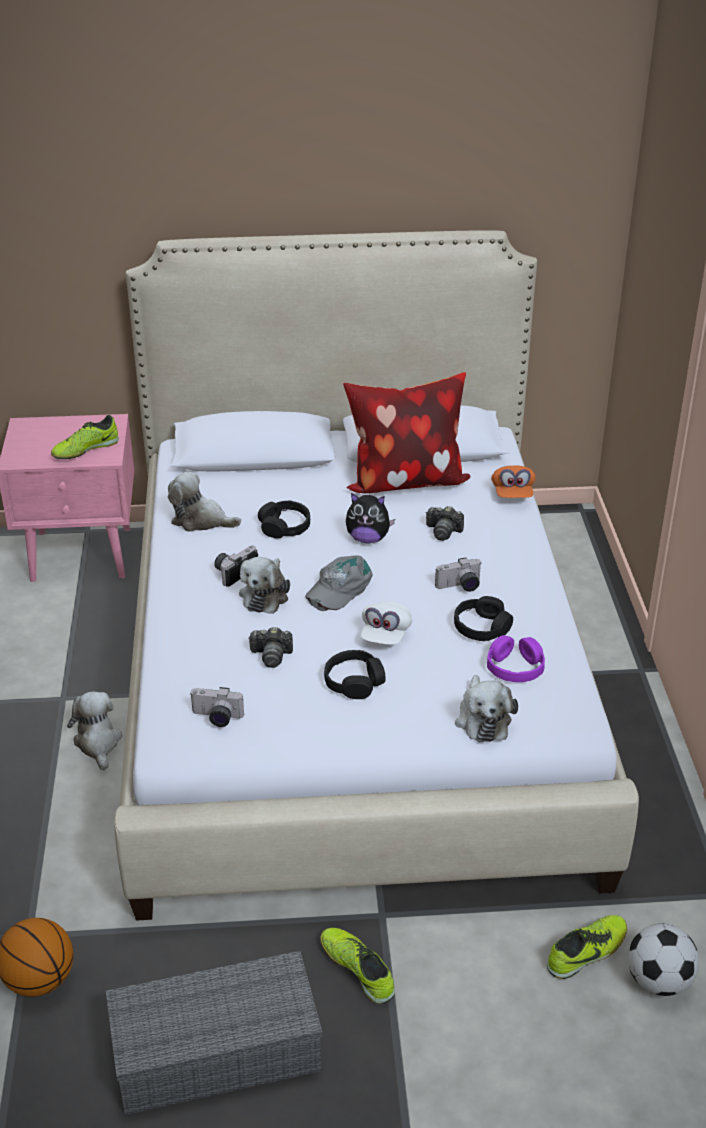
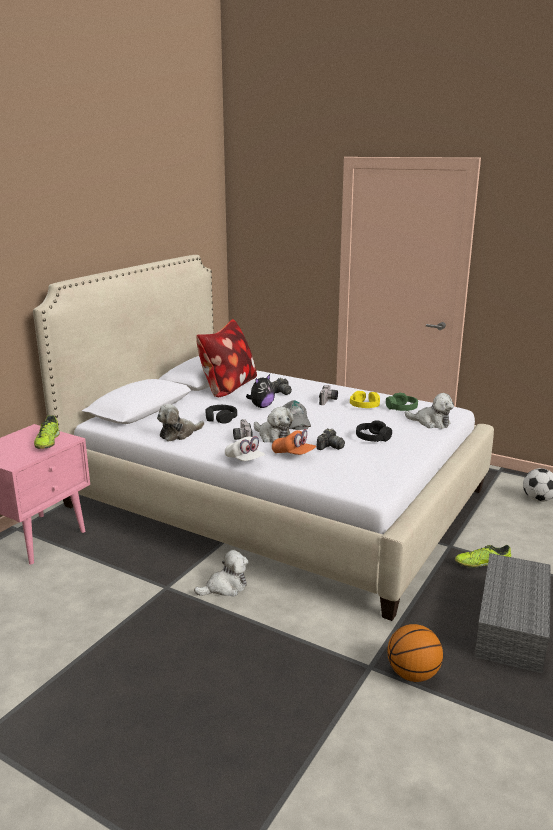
camera: 55 degrees left, 15 degrees down
plush toy [67,691,122,771] -> plush toy turned 135 degrees clockwise [194,550,249,597]
camera [190,687,244,727] -> none
white cap [361,601,412,645] -> white cap moved to [225,436,266,461]
black headphones [454,596,513,641] -> yellow headphones [350,391,380,408]
purple headphones [487,635,545,682] -> green headphones [386,393,418,411]
orange cap [491,466,535,498] -> orange cap moved to [272,429,316,455]
shoe [547,915,627,979] -> none

